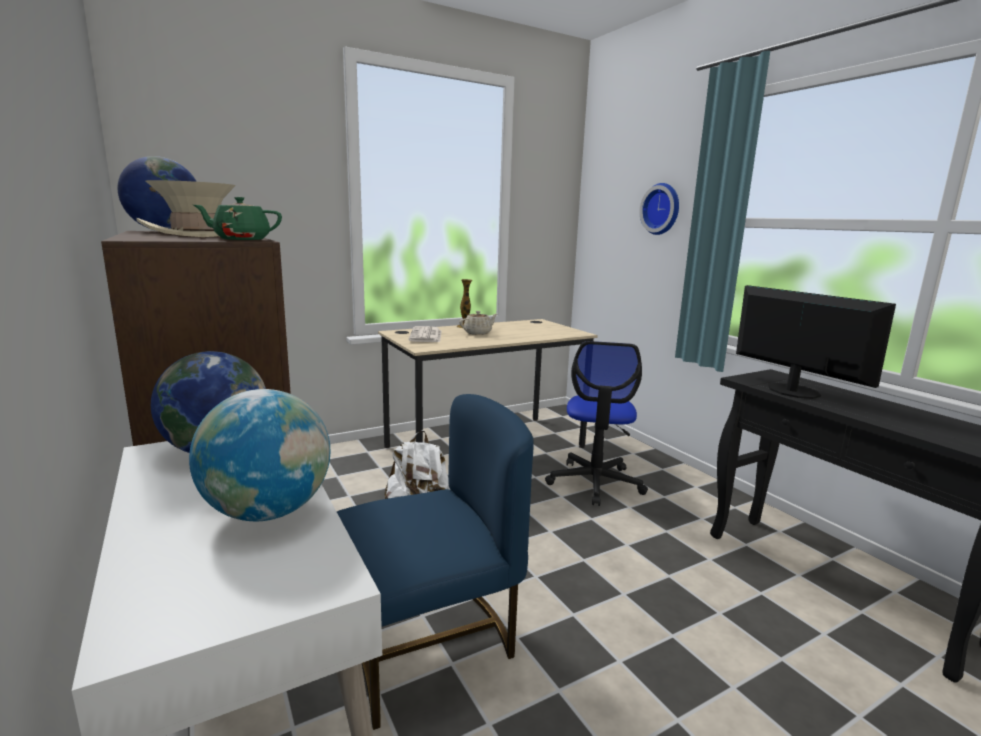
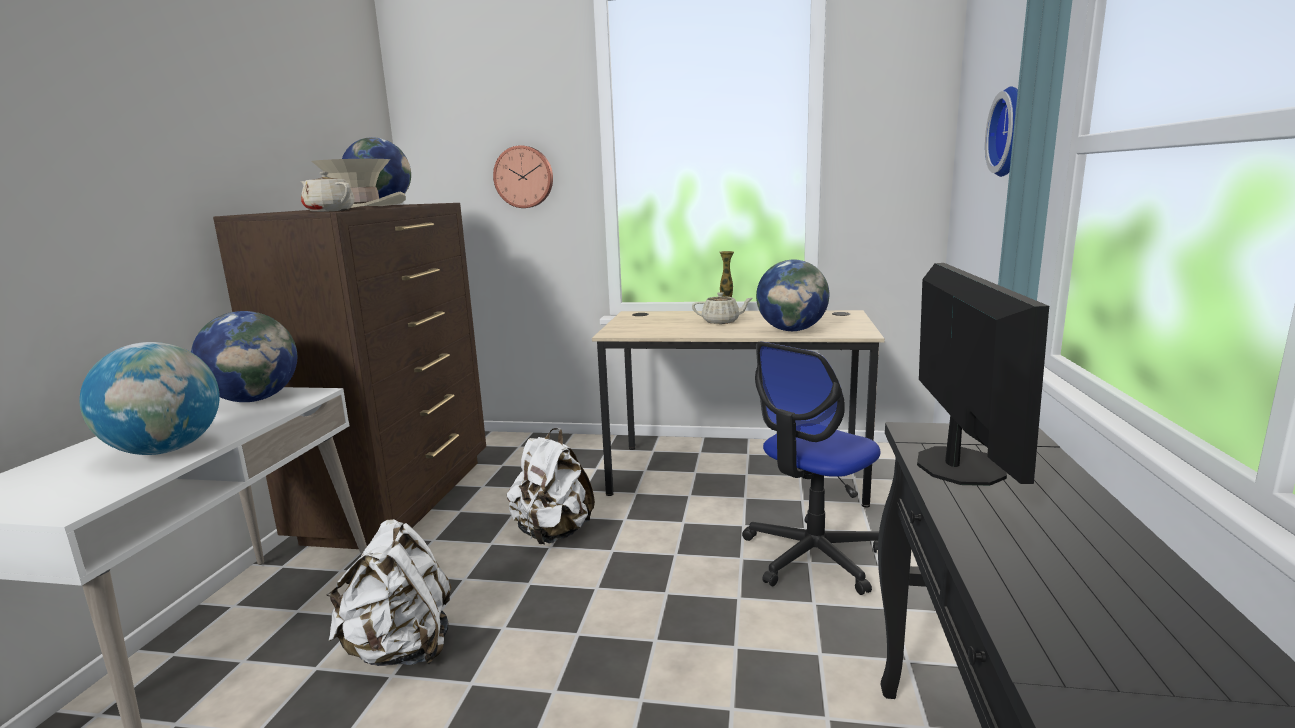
camera: 40 degrees right, 0 degrees up
green teapot [194,197,282,240] -> beige teapot [301,171,355,212]
blue chair [337,394,534,730] -> white backpack [326,519,451,666]
newspaper [408,326,442,342] -> none
none -> wall clock [493,145,553,208]
none -> globe [756,260,829,331]

